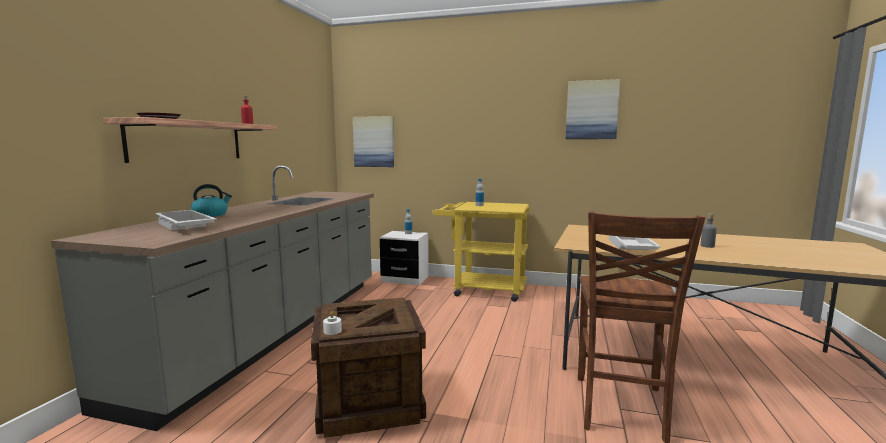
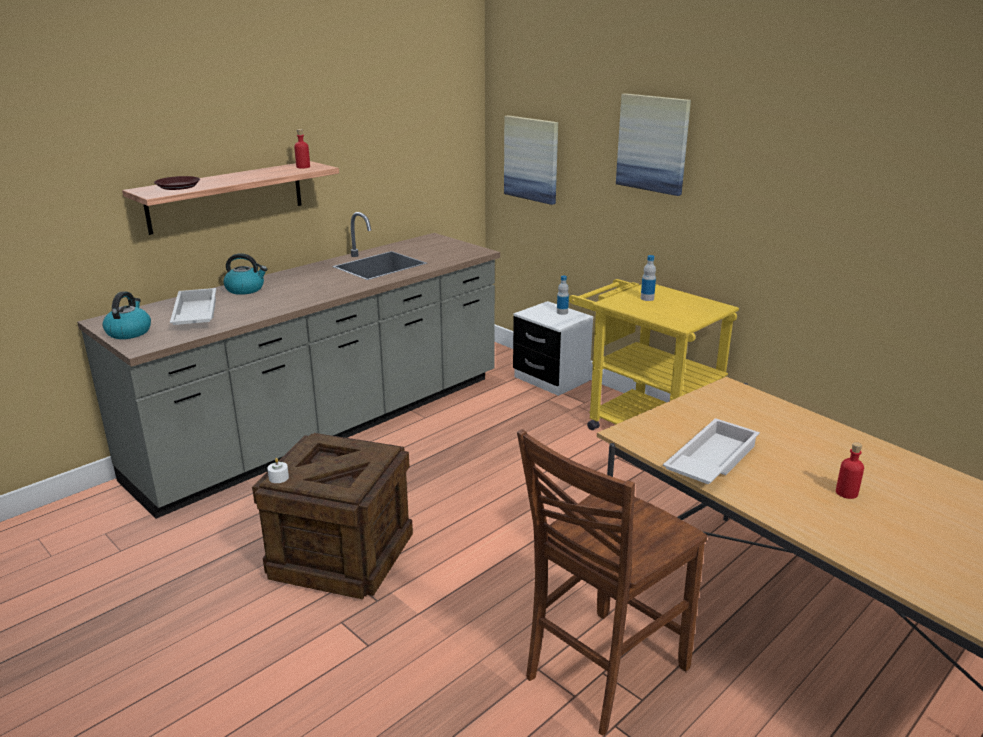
camera: 30 degrees right, 15 degrees up
picture [566,79,620,139] -> picture moved to [616,93,691,196]
grey bottle [701,214,717,248] -> red bottle [836,442,864,499]
none -> kettle [102,291,151,339]

